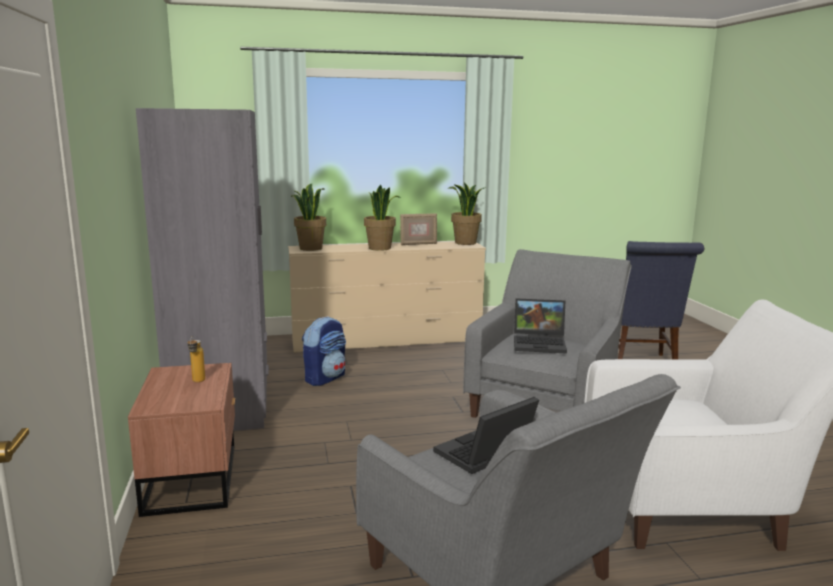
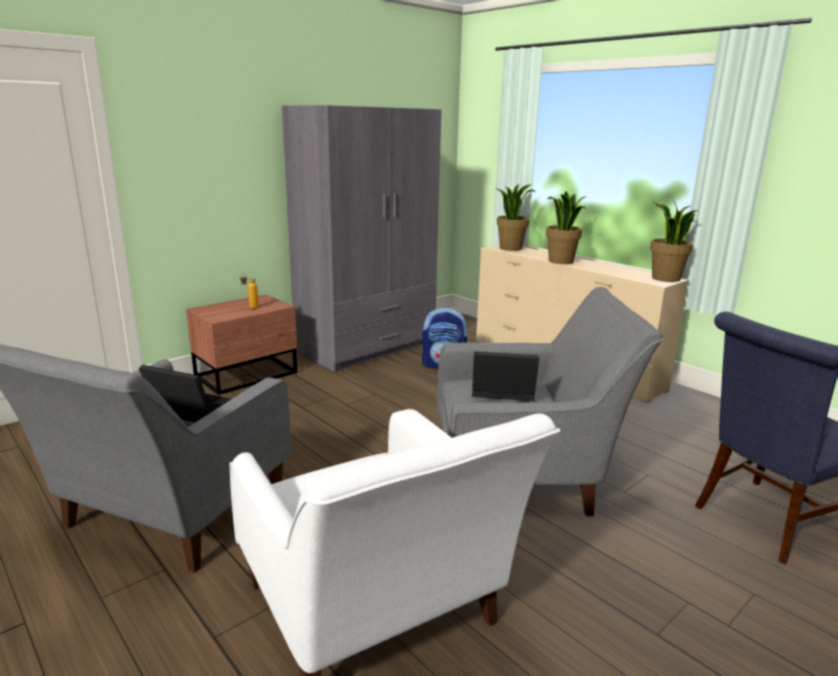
camera: 60 degrees right, 5 degrees up
picture frame [400,213,437,245] -> none
laptop [514,298,567,354] -> laptop turned 120 degrees clockwise [472,351,539,401]

